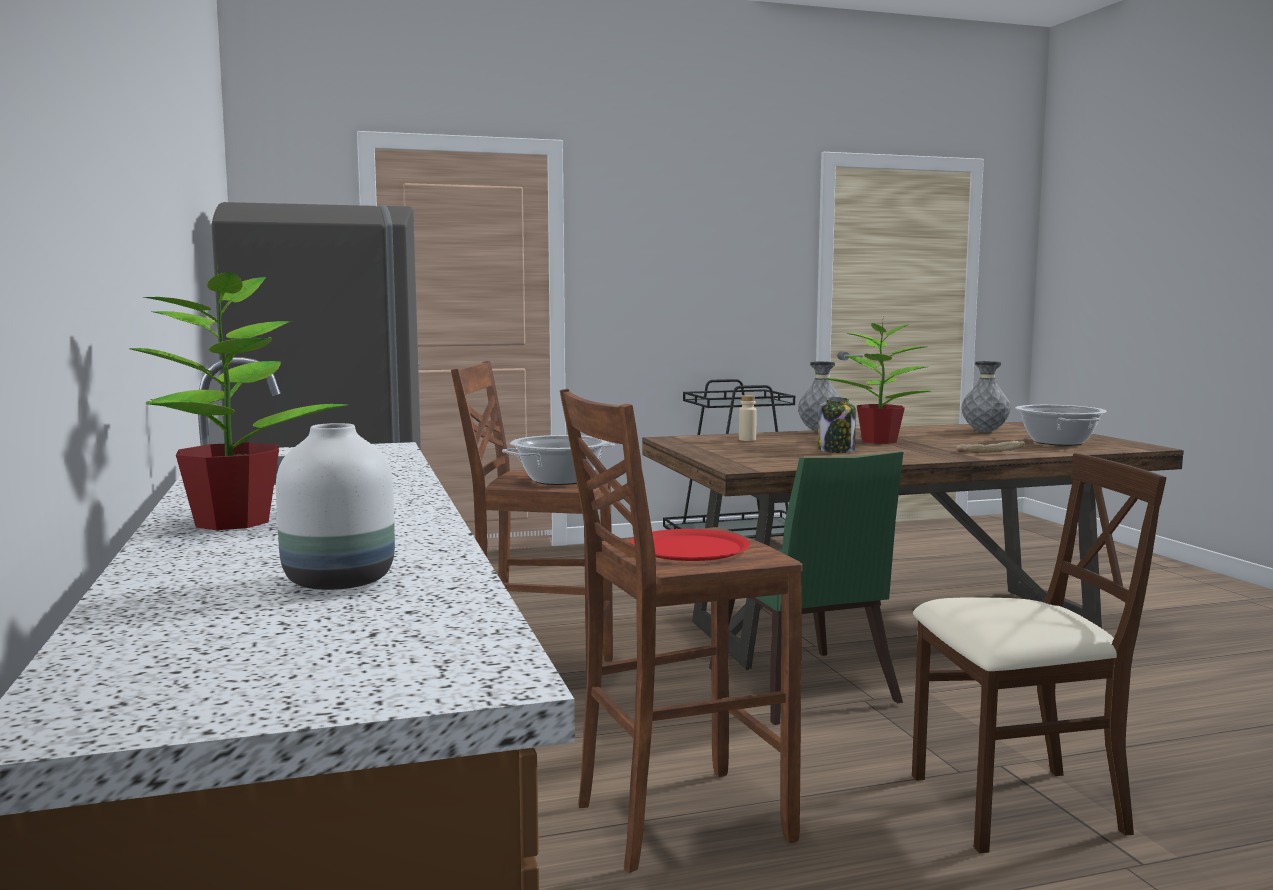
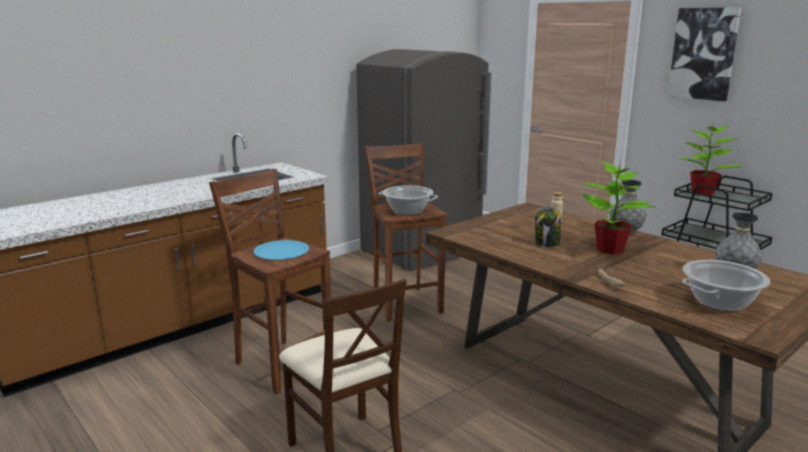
camera: 65 degrees right, 10 degrees up
potted plant [130,259,348,530] -> potted plant moved to [680,122,743,195]
white vase [276,423,395,590] -> none
red plate [630,529,750,561] -> blue plate [254,240,309,260]
green chair [709,451,903,725] -> none
none -> picture [668,7,741,101]

